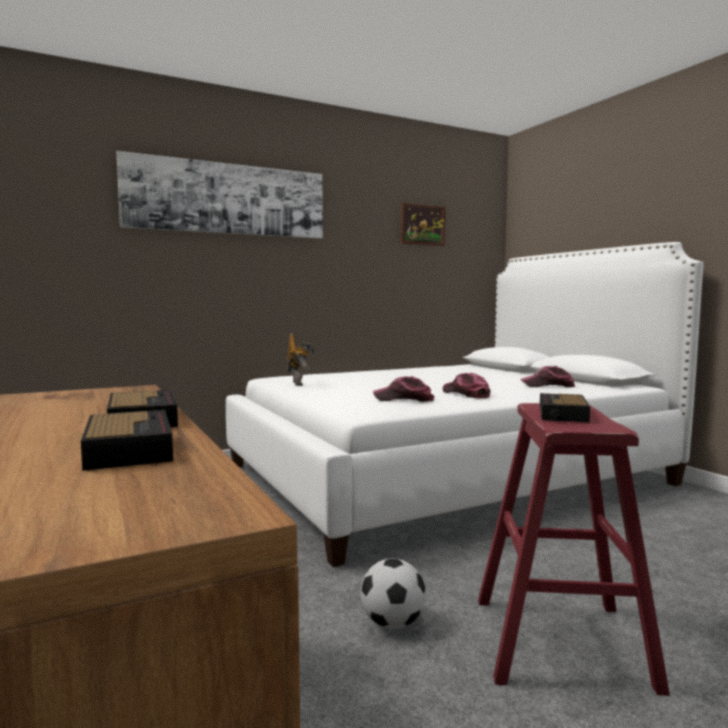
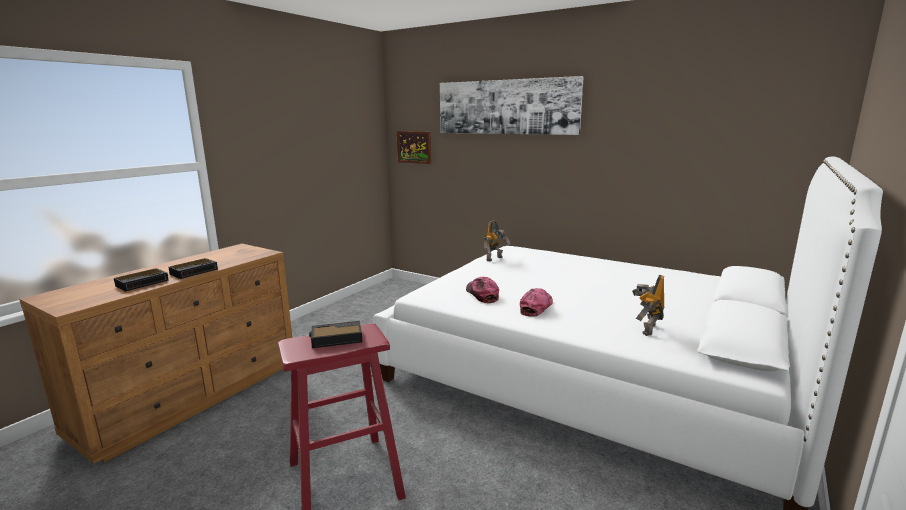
camera: 60 degrees right, 10 degrees up
football [360,558,426,629] -> none
picture [401,203,446,246] -> picture moved to [396,131,431,164]
cap [521,366,575,387] -> toy robot [632,275,665,336]

